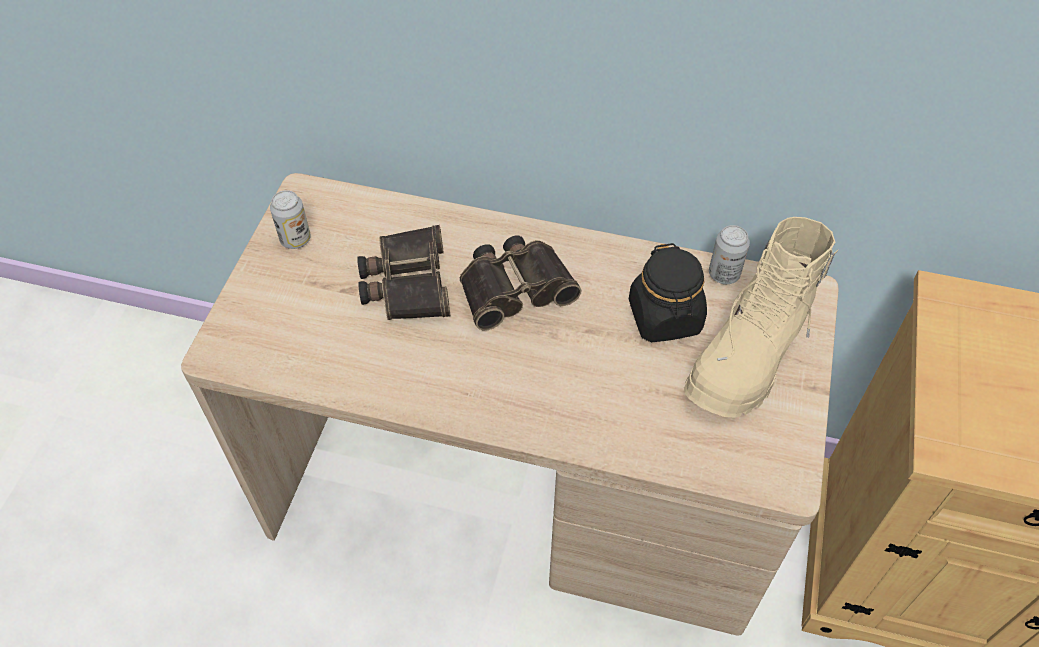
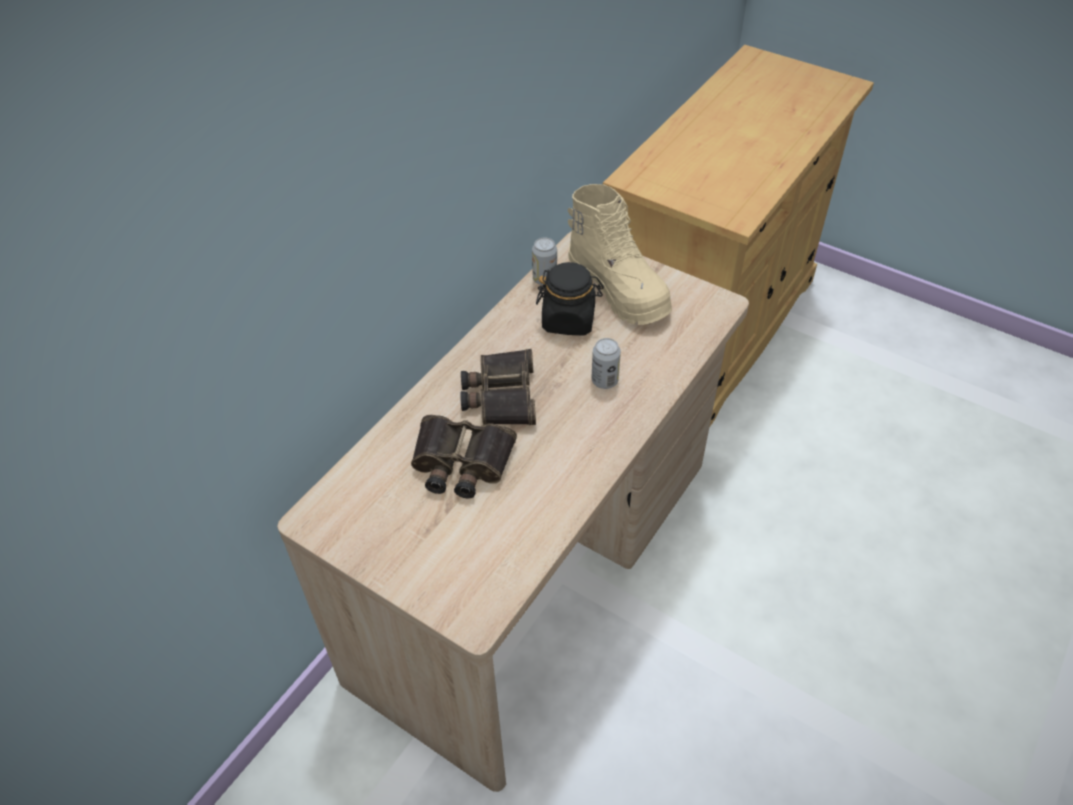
camera: 70 degrees left, 5 degrees down
can [270,190,311,249] -> can moved to [592,338,621,389]

